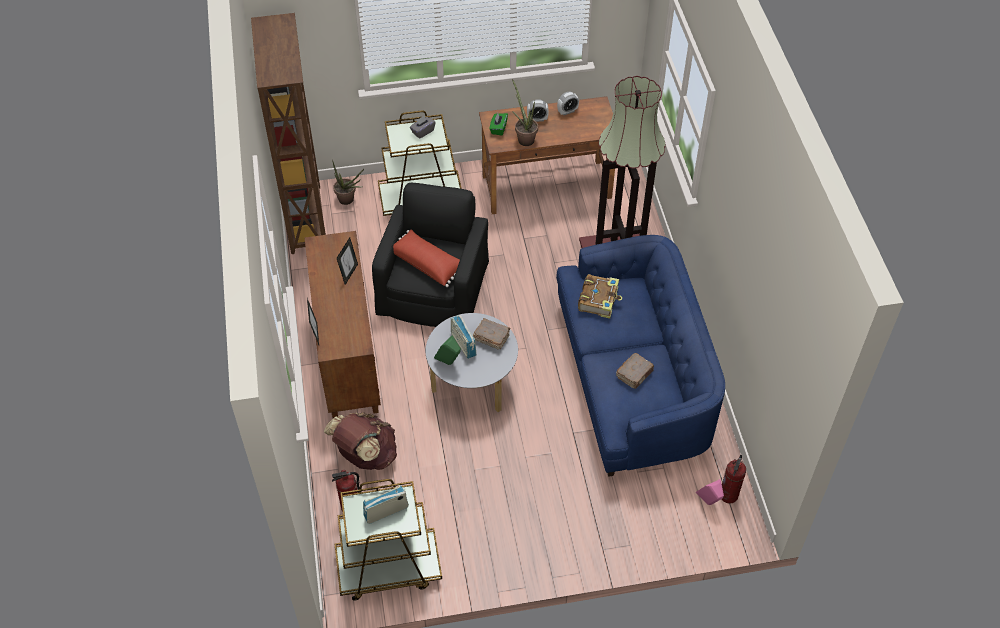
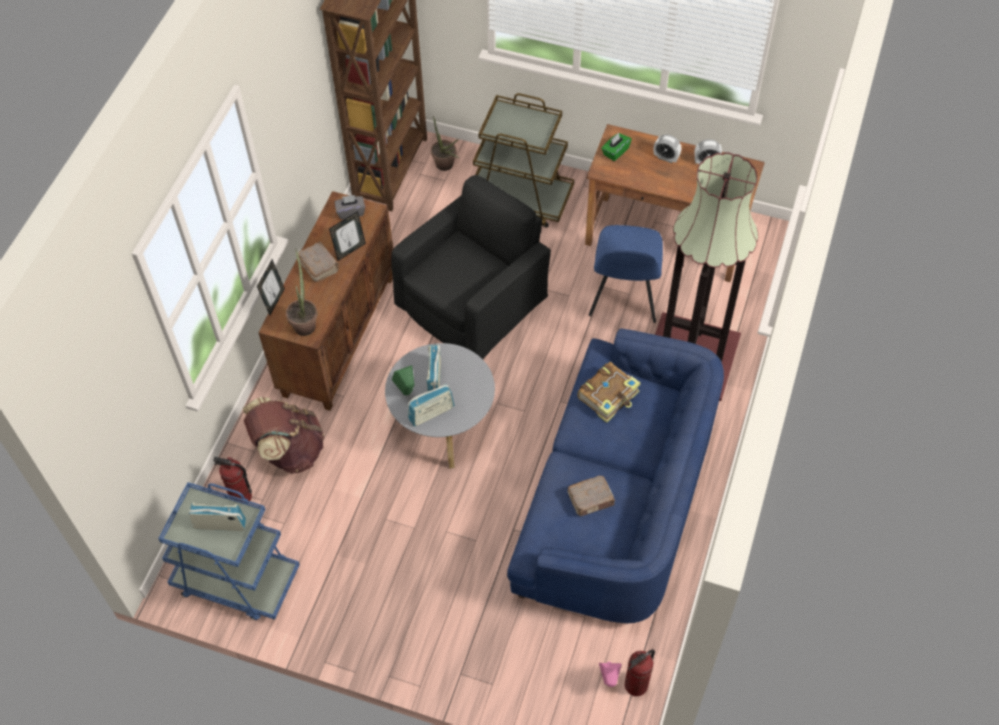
camera: 30 degrees right, 5 degrees up
brown cart [335,479,442,601] -> blue cart [158,482,300,620]
red pillow [393,229,460,287] -> none
grey tissue box [410,116,436,139] -> grey tissue box moved to [335,195,365,220]
brown book [473,318,511,350] -> brown book moved to [299,242,339,282]
potted plant [512,79,538,146] -> potted plant moved to [286,249,317,336]
none -> radio [408,384,454,426]
none -> blue chair [589,225,663,323]

